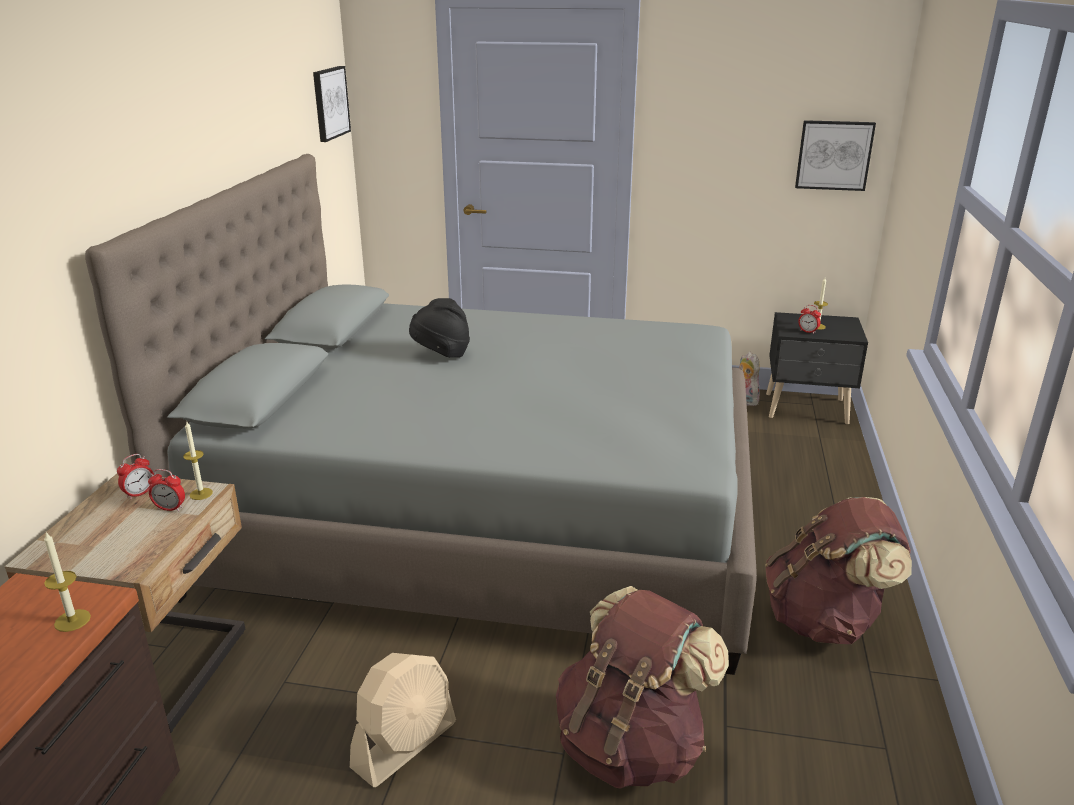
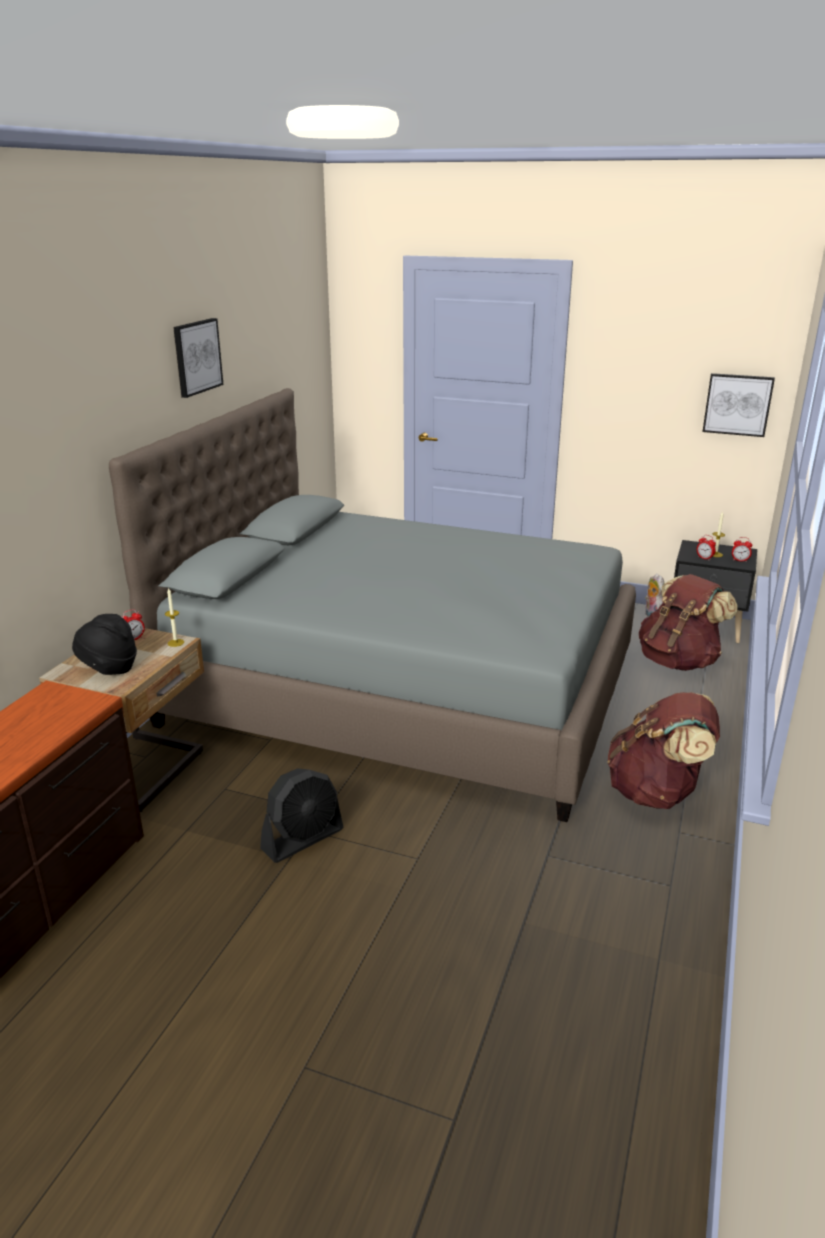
camera: 10 degrees right, 0 degrees up
candle [44,532,91,632] -> none
alarm clock [148,469,185,512] -> alarm clock moved to [732,537,752,562]
picture [313,66,351,142] -> picture moved to [173,318,223,398]
beige fan [350,653,456,787] -> black fan [260,768,343,863]
black hat [409,298,470,357] -> black hat moved to [72,614,137,675]
brown backpack [556,586,729,788] -> brown backpack moved to [639,574,738,671]

